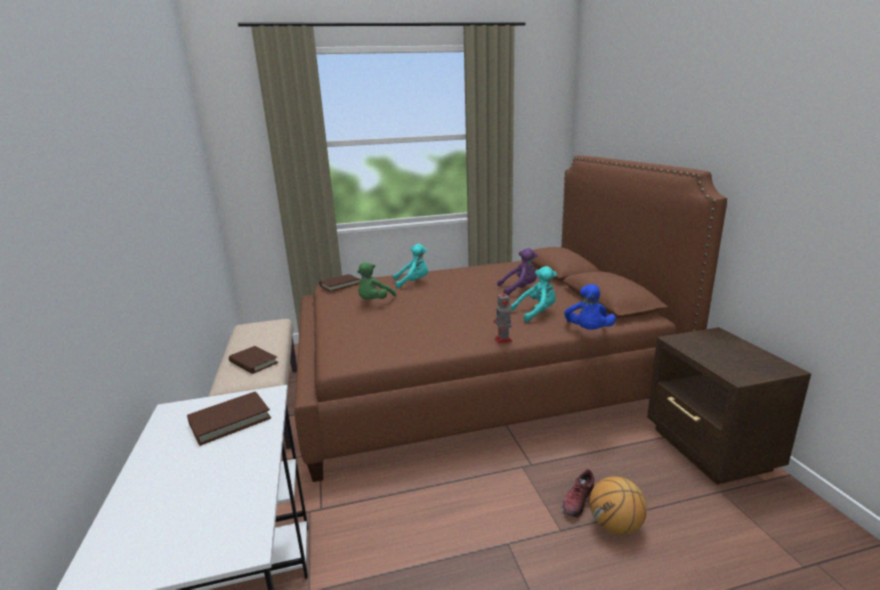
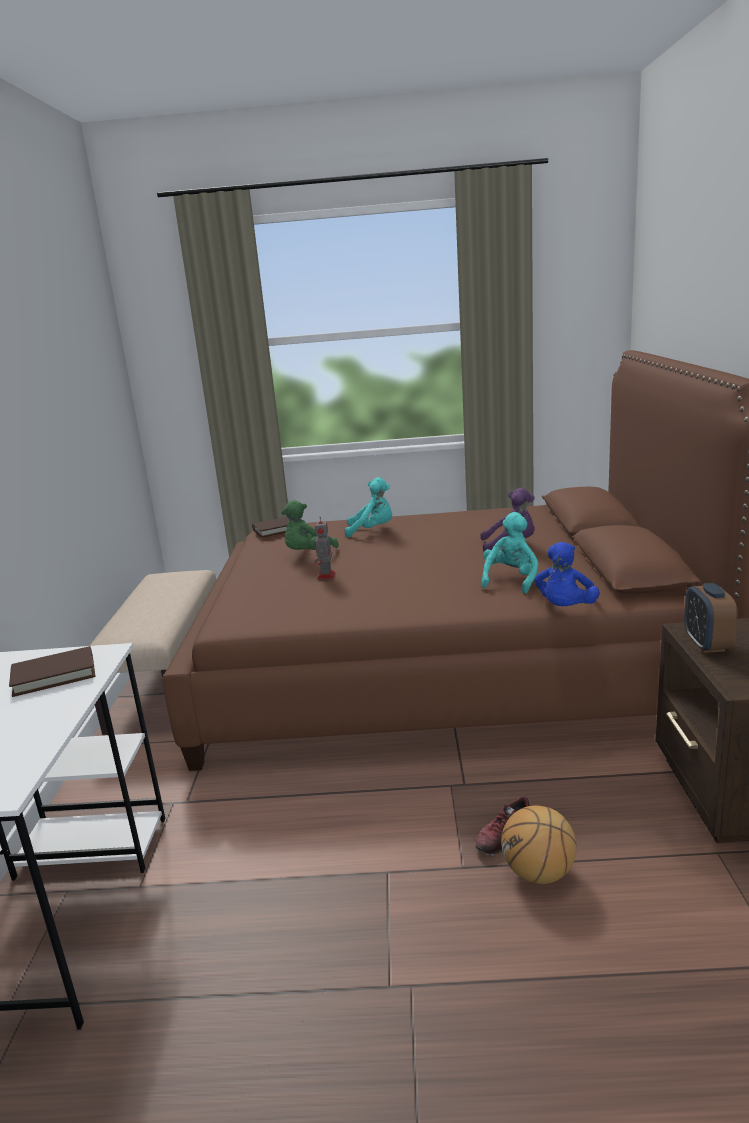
camera: 15 degrees right, 0 degrees up
brown book [229,346,278,374] -> none
toy robot [494,289,512,344] -> toy robot moved to [315,517,336,580]
turquoise plush toy [510,266,557,322] -> turquoise plush toy turned 60 degrees counterclockwise [481,512,538,594]
none -> alarm clock [684,583,738,653]

